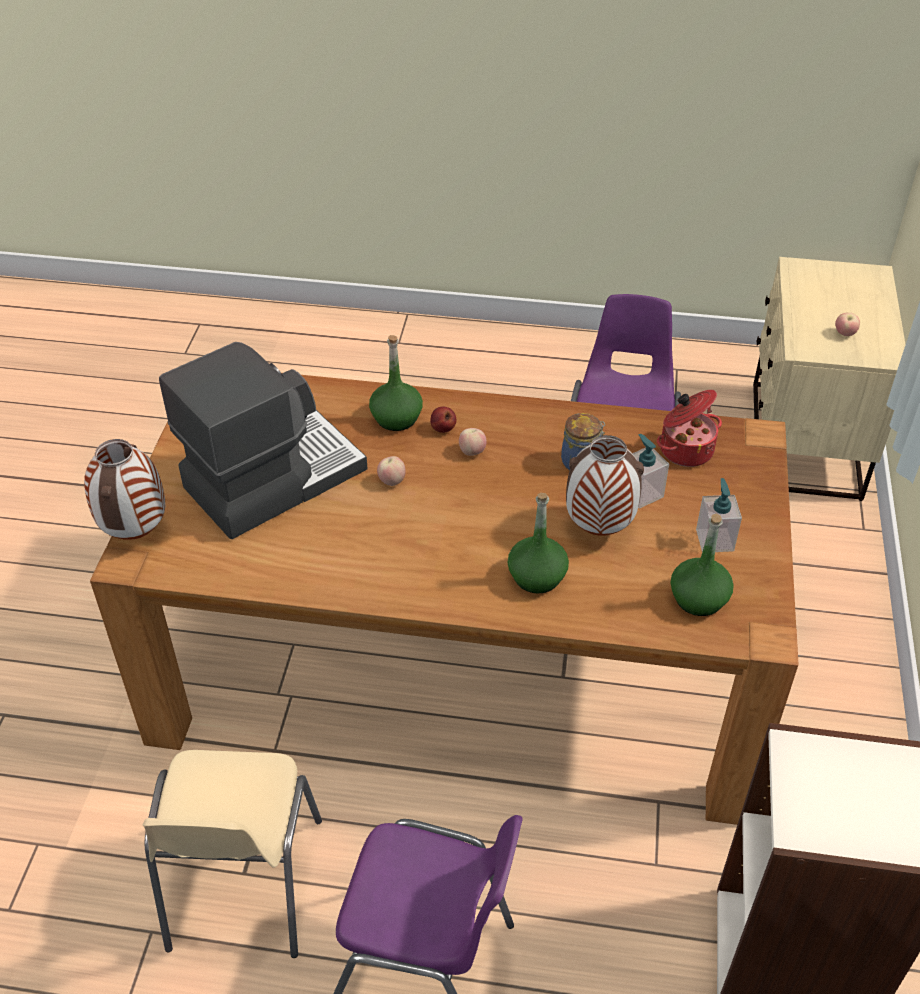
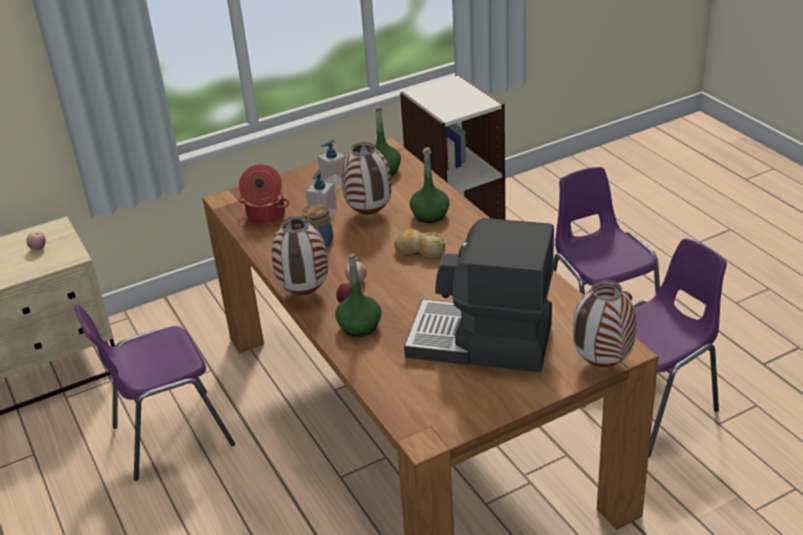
camera: 125 degrees left, 10 degrees down
beige chair [143,750,322,958] -> purple chair [584,238,727,458]
apple [377,456,406,486] -> none
none -> vase [272,216,328,295]
none -> bread [394,229,446,259]

